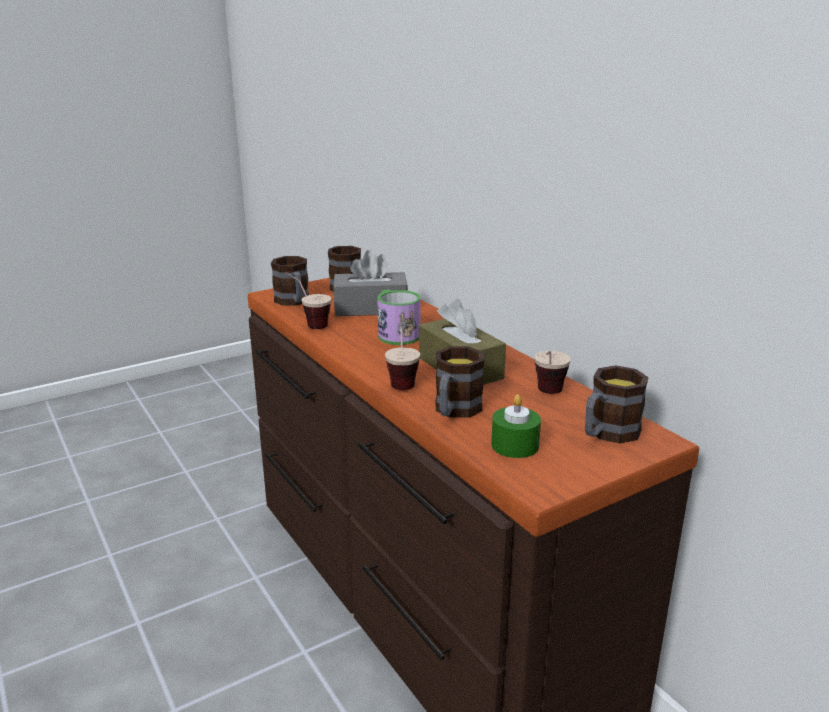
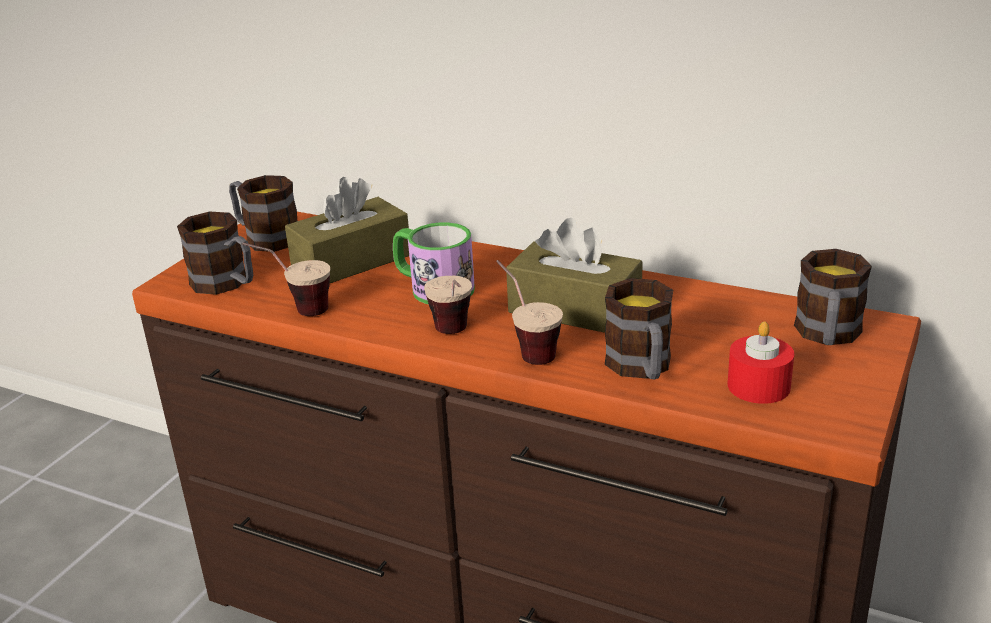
camera: 30 degrees left, 5 degrees up
grey tissue box [333,250,408,316] -> brown tissue box [285,177,409,283]
green candle [491,394,541,458] -> red candle [727,321,794,404]
cup [534,351,571,394] -> cup moved to [424,276,472,334]

